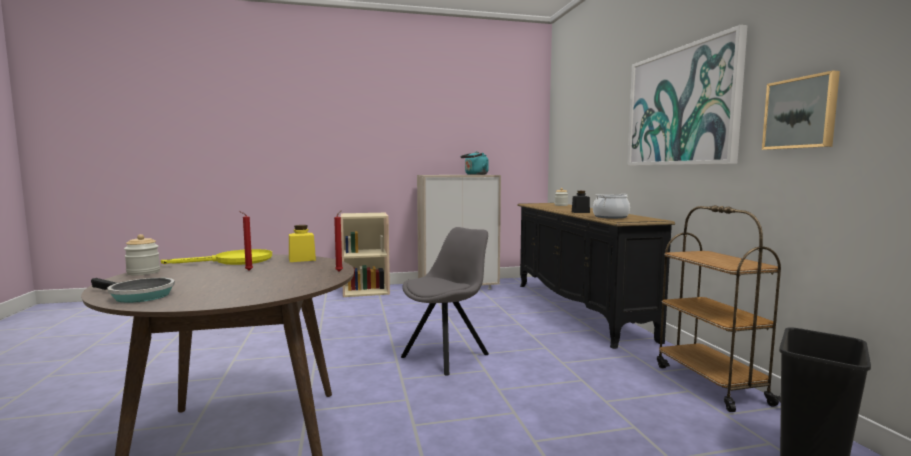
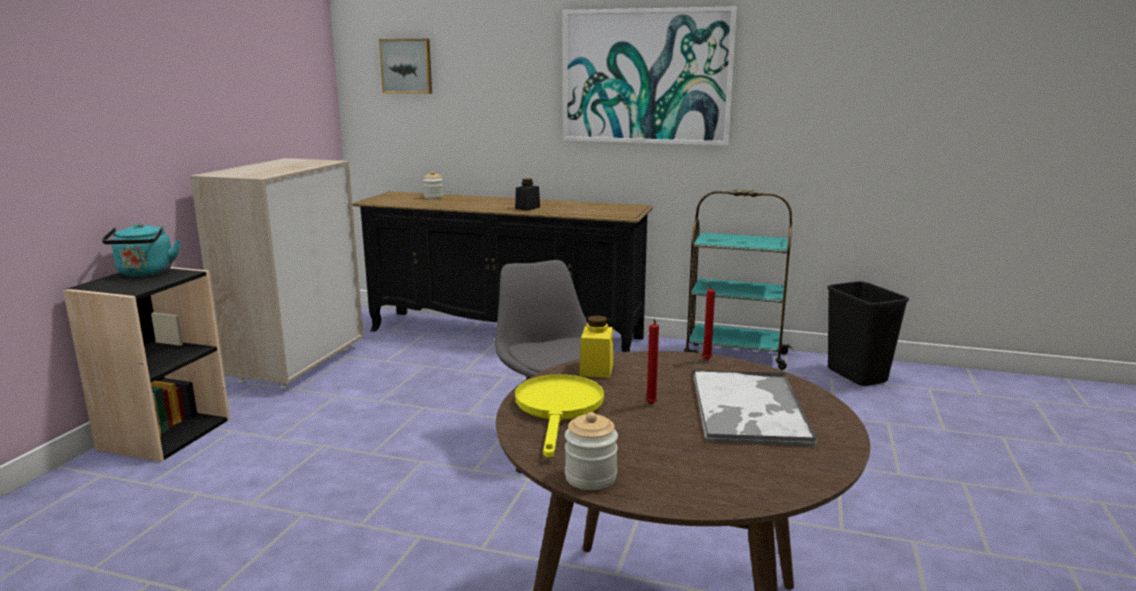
camera: 60 degrees left, 10 degrees up
frying pan [91,278,175,303] -> none
beige bookcase [341,213,390,297] -> black bookcase [63,267,230,462]
turquoise kettle [460,151,489,175] -> turquoise kettle moved to [102,223,180,277]
cooking pot [593,194,630,219] -> none
brown cart [657,205,781,412] -> turquoise cart [684,189,793,370]
picture [762,71,840,150] -> picture moved to [379,39,432,94]
none -> tray [693,370,817,447]

